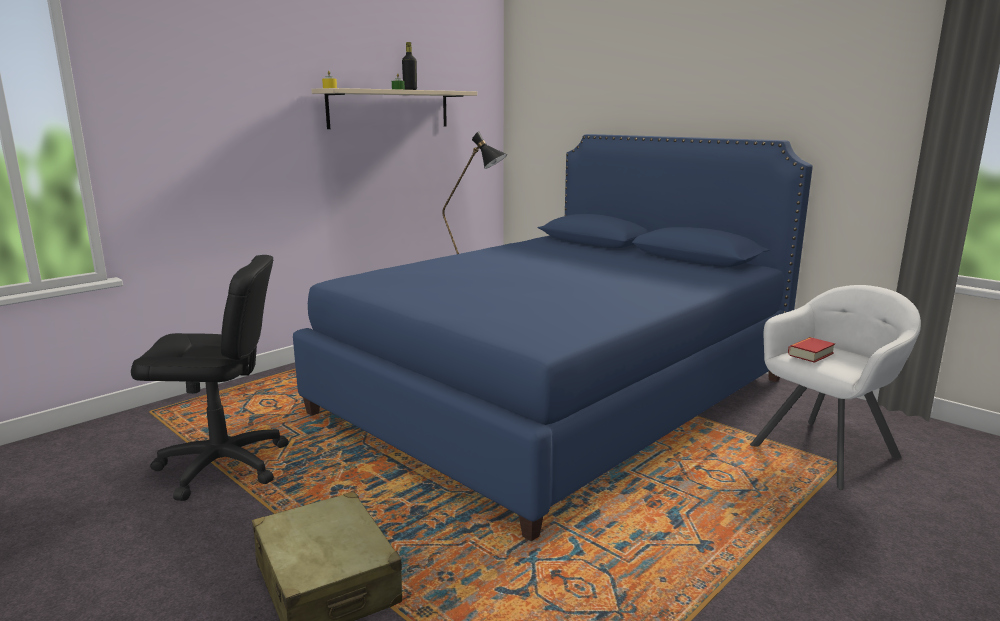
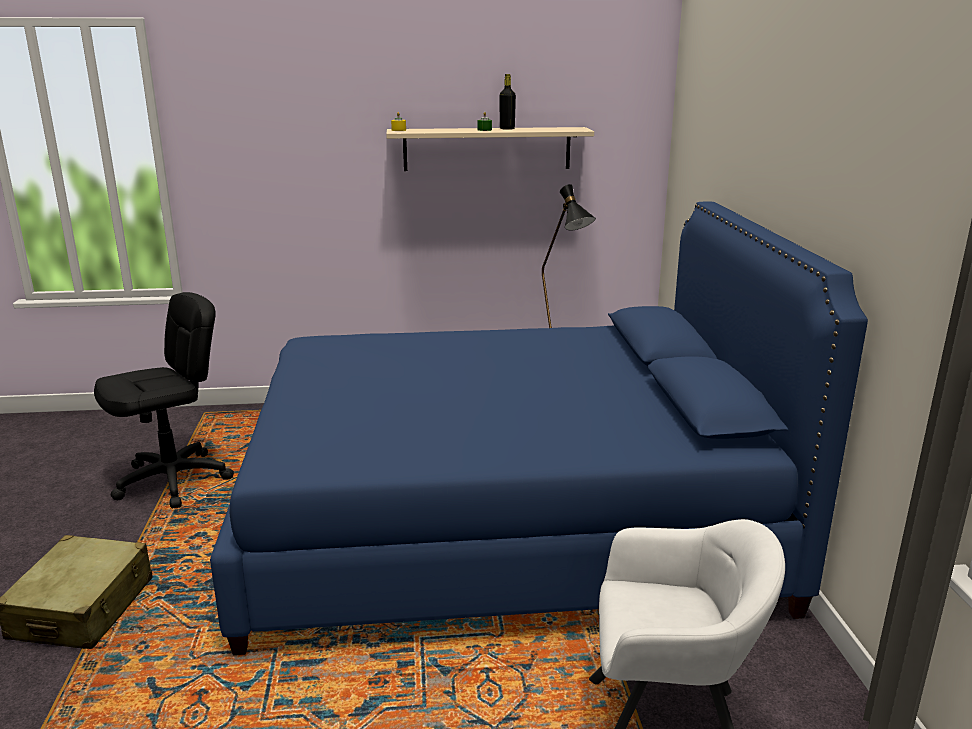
camera: 40 degrees right, 5 degrees up
black office chair [131,255,289,501] -> black office chair turned 75 degrees counterclockwise [94,292,234,509]
book [788,337,835,363] -> none

